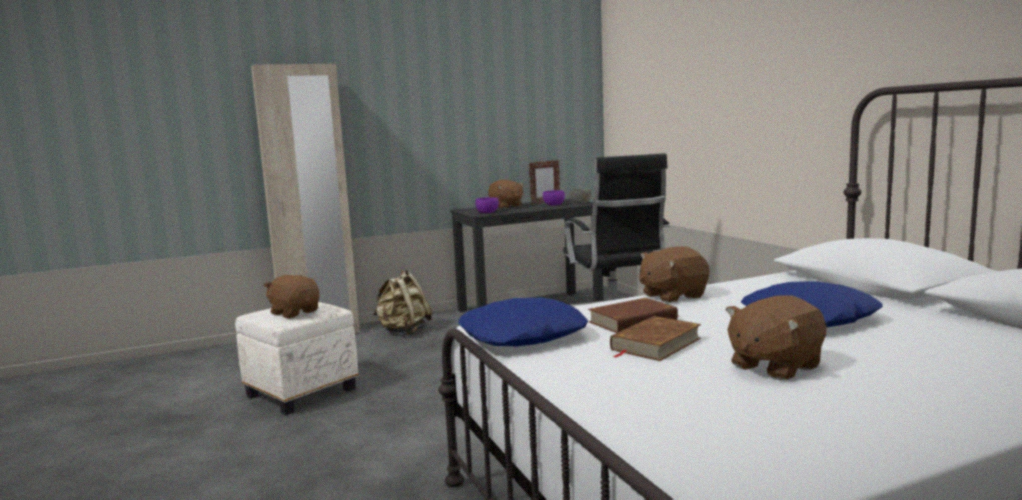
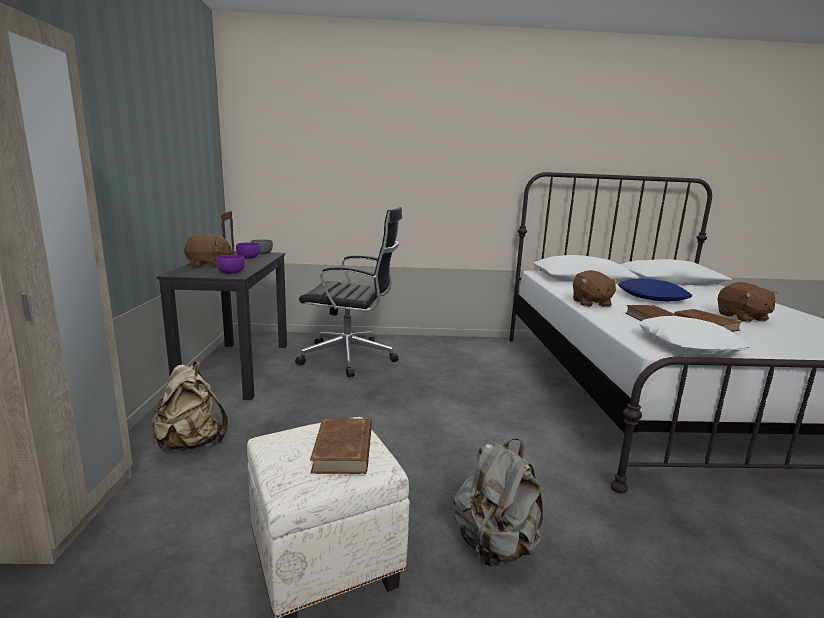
camera: 70 degrees left, 5 degrees up
brown plush toy [263,275,319,318] -> brown book [310,418,372,474]
blue pillow [458,298,588,346] -> white pillow [639,316,750,354]
none -> grey backpack [454,439,543,567]

